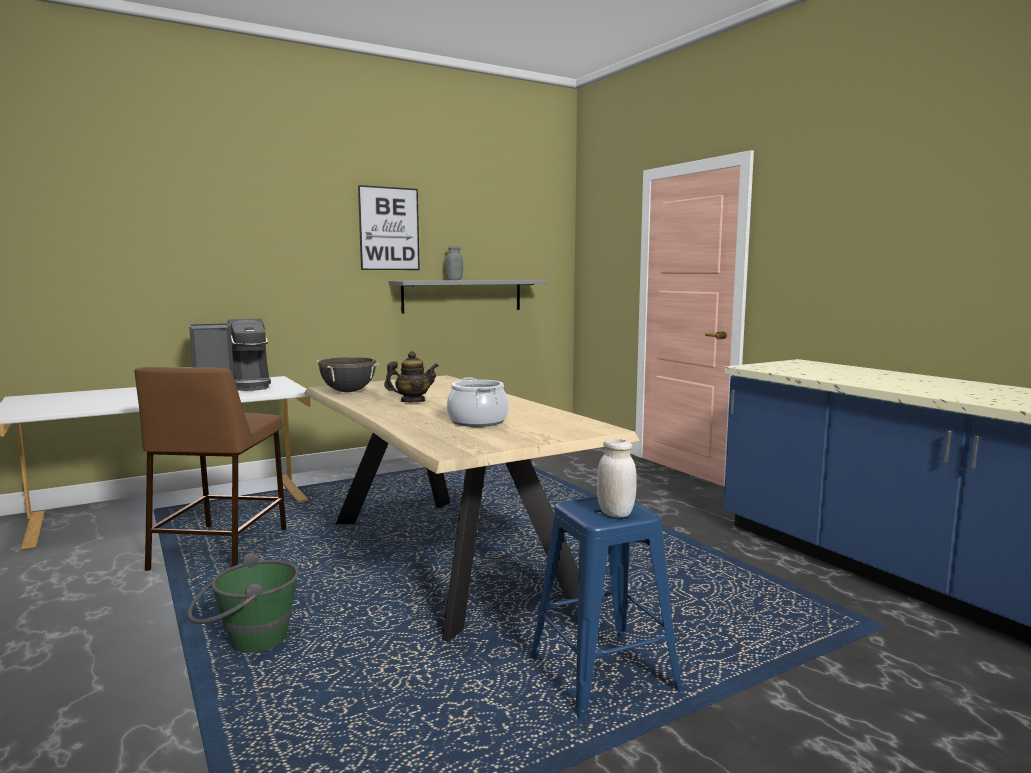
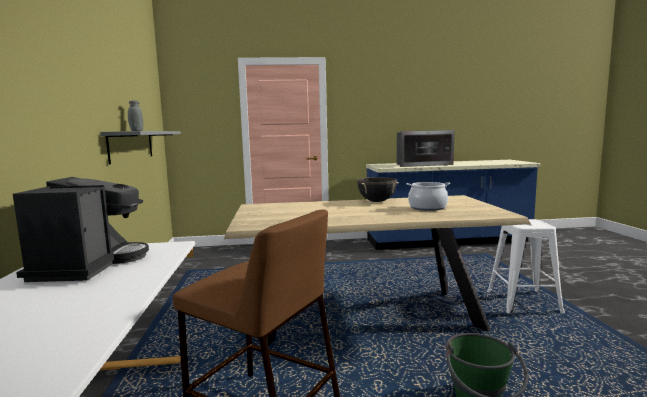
camera: 65 degrees left, 0 degrees up
black cooking pot [317,357,379,392] -> black cooking pot moved to [357,177,399,202]
picture [358,185,420,270] -> none
teapot [384,351,438,402] -> none
blue stool [529,497,684,719] -> white stool [487,219,565,313]
white jar [597,438,637,518] -> none
none -> microwave [397,130,455,167]

